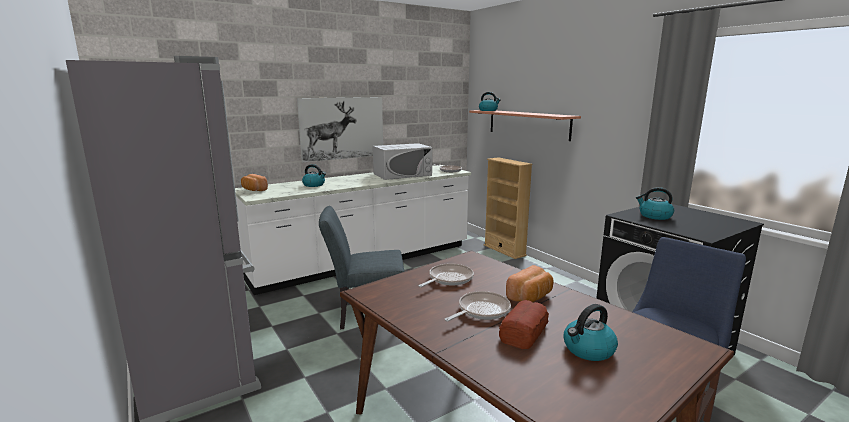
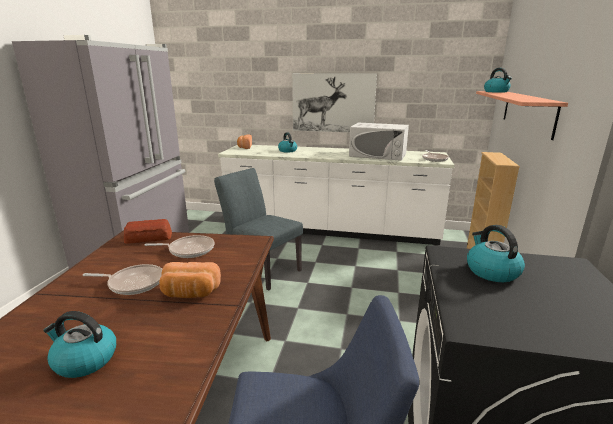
camera: 45 degrees right, 5 degrees up
bread [499,300,549,349] -> bread moved to [124,219,172,244]

